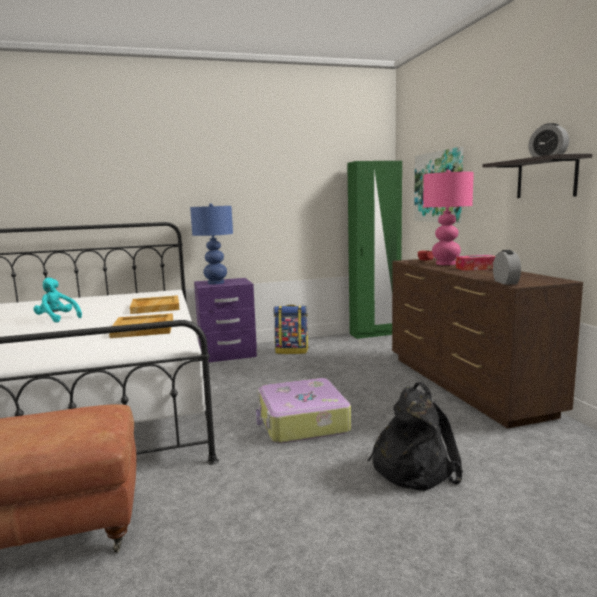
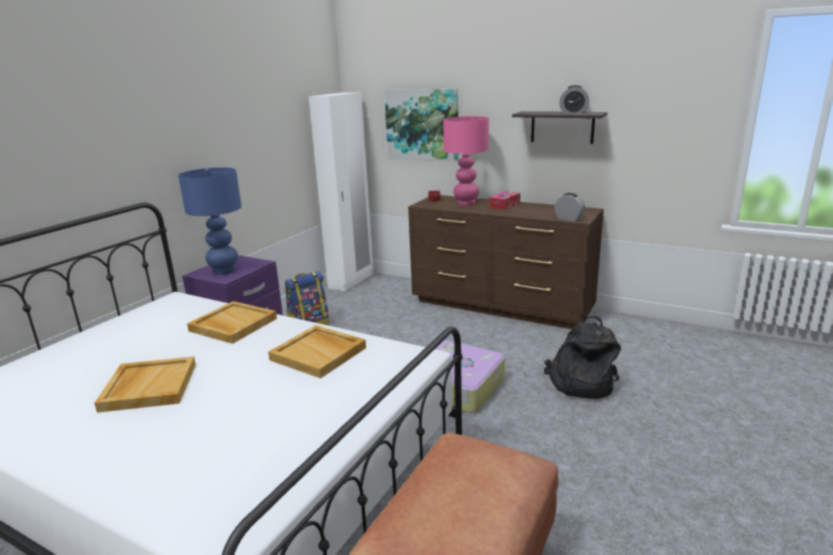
camera: 45 degrees left, 10 degrees up
turquoise plush toy [33,278,82,323] -> beige tray [94,356,196,413]
green wardrobe [347,161,402,339] -> white wardrobe [309,92,374,291]

